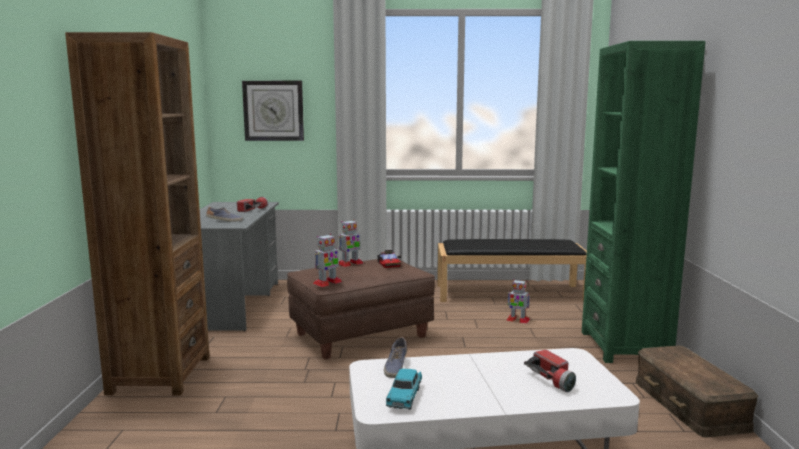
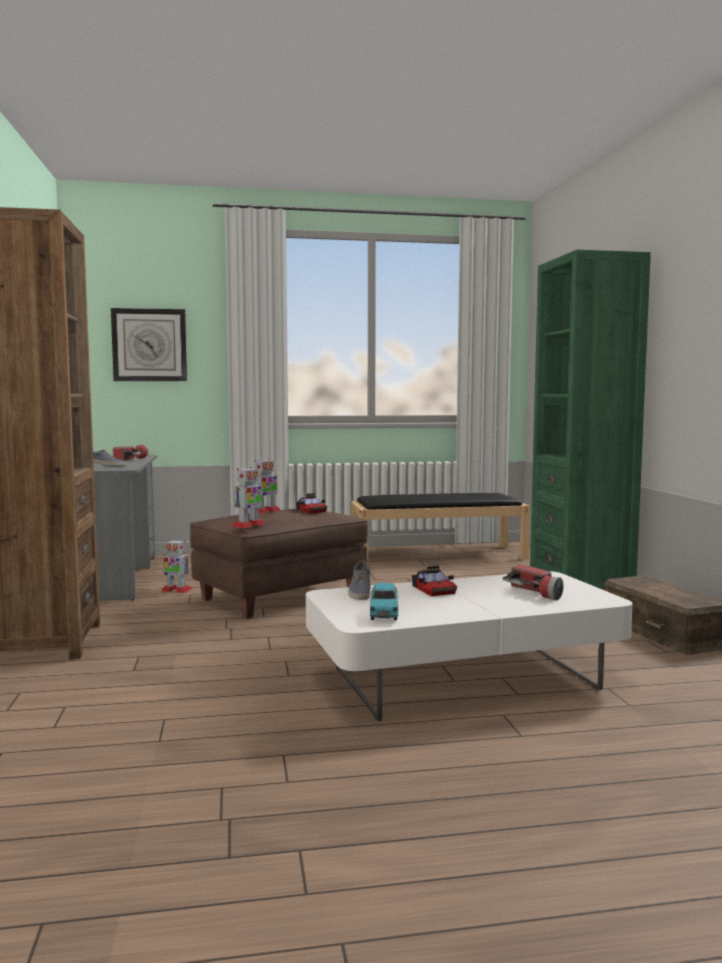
camera: 10 degrees left, 5 degrees down
toy robot [507,279,530,324] -> toy robot moved to [161,539,192,593]
none -> toy car [412,566,457,596]

